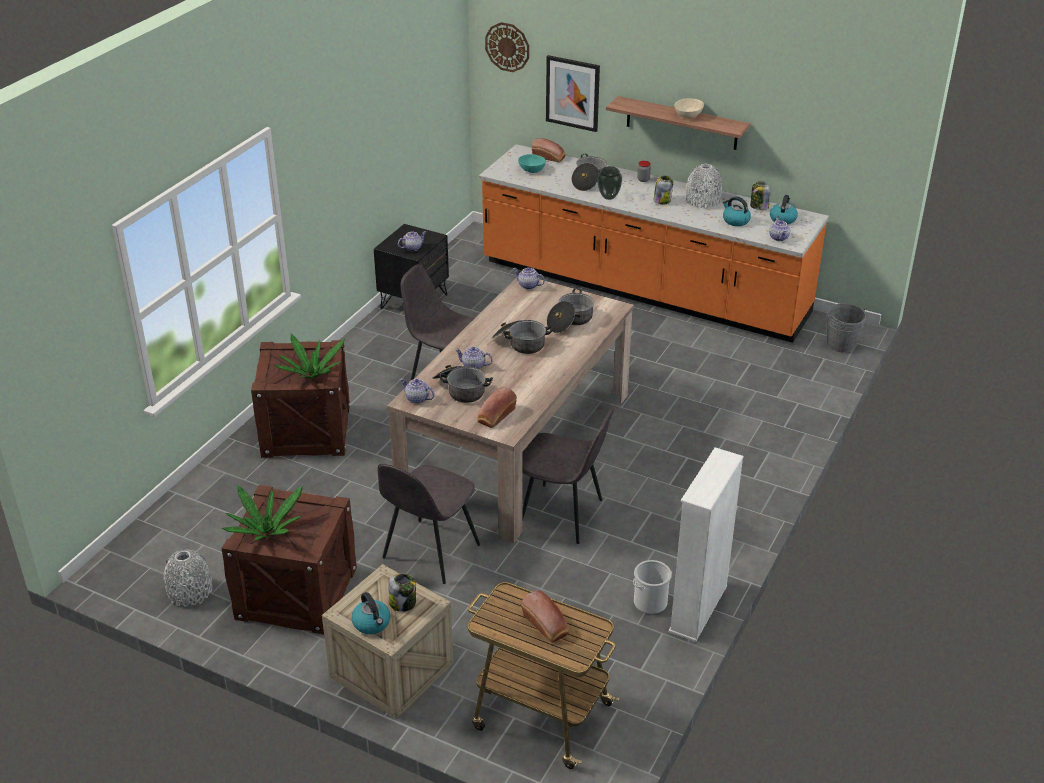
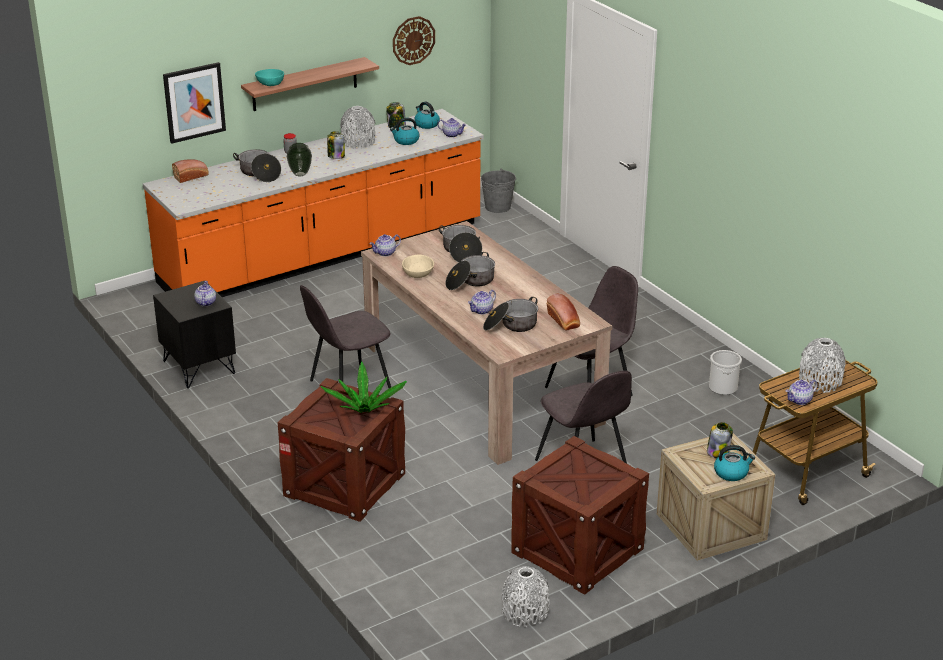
camera: 60 degrees left, 5 degrees down
potted plant [221,485,303,541] -> none
teapot [400,378,435,404] -> teapot moved to [786,379,818,405]
wall clock [485,22,529,72] -> wall clock moved to [393,16,435,65]
turquoise bowl [518,154,546,173] -> turquoise bowl moved to [255,69,284,86]
bread [521,591,569,643] -> grey vase [799,338,846,393]
white bookcase [668,447,744,642] -> none
beige bowl [674,98,704,118] -> beige bowl moved to [402,255,434,278]

